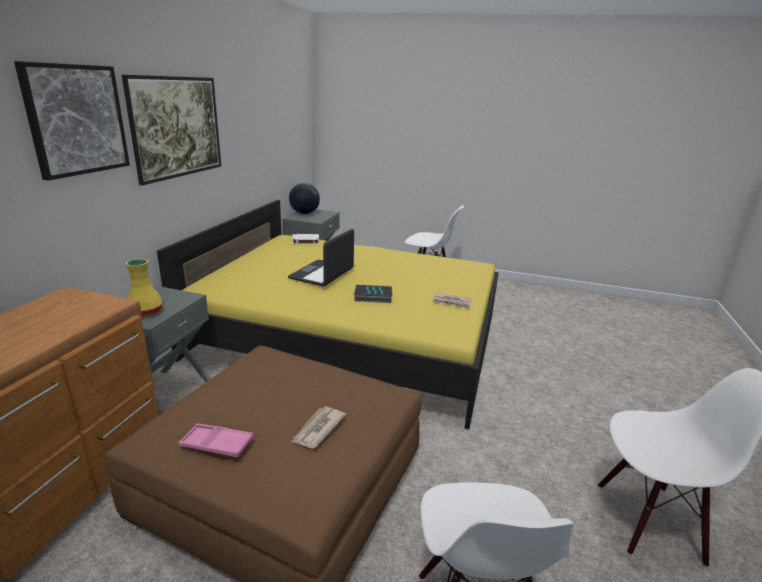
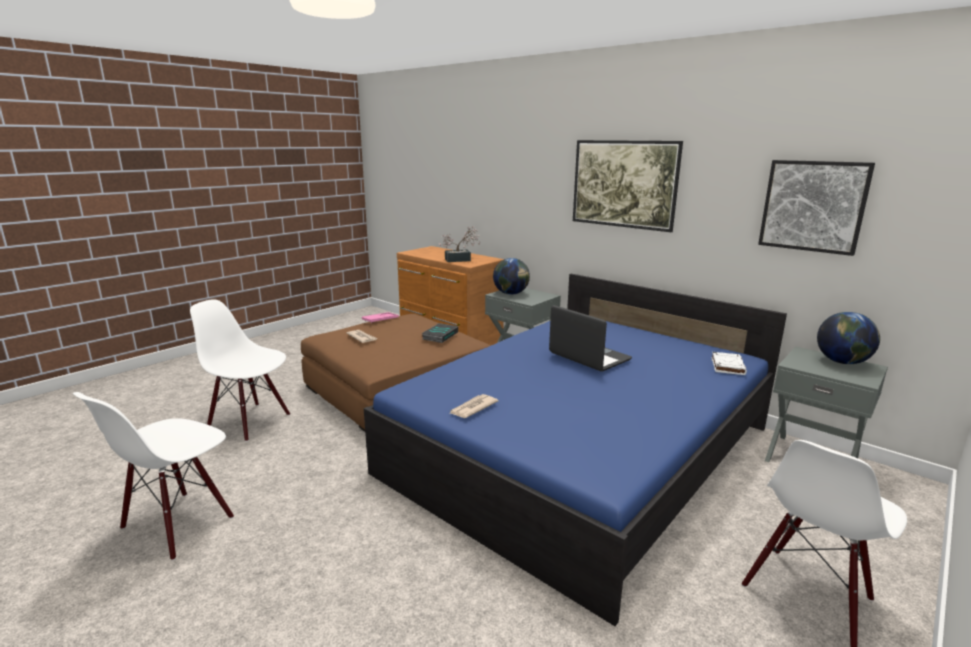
camera: 115 degrees right, 5 degrees down
picture [14,61,130,180] -> picture moved to [758,160,875,256]
yellow vase [126,259,162,317] -> globe [493,258,530,295]
yellow bed [157,200,499,429] -> blue bed [364,274,787,626]
book [354,285,392,303] -> book moved to [422,323,458,343]
none -> potted plant [439,226,480,262]

